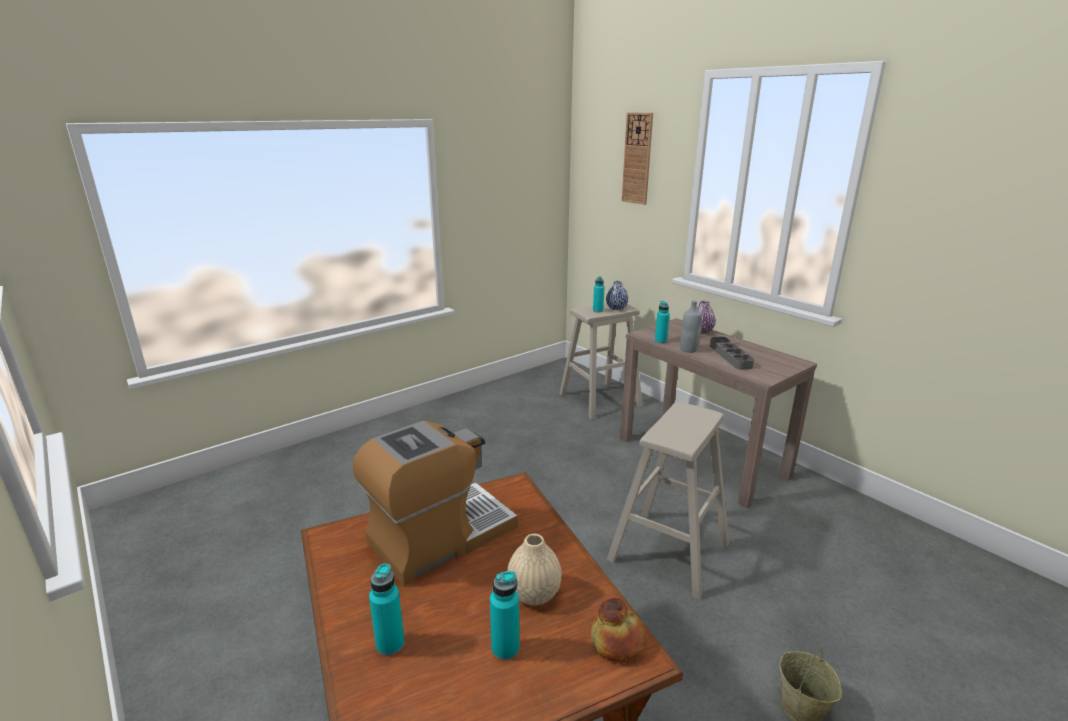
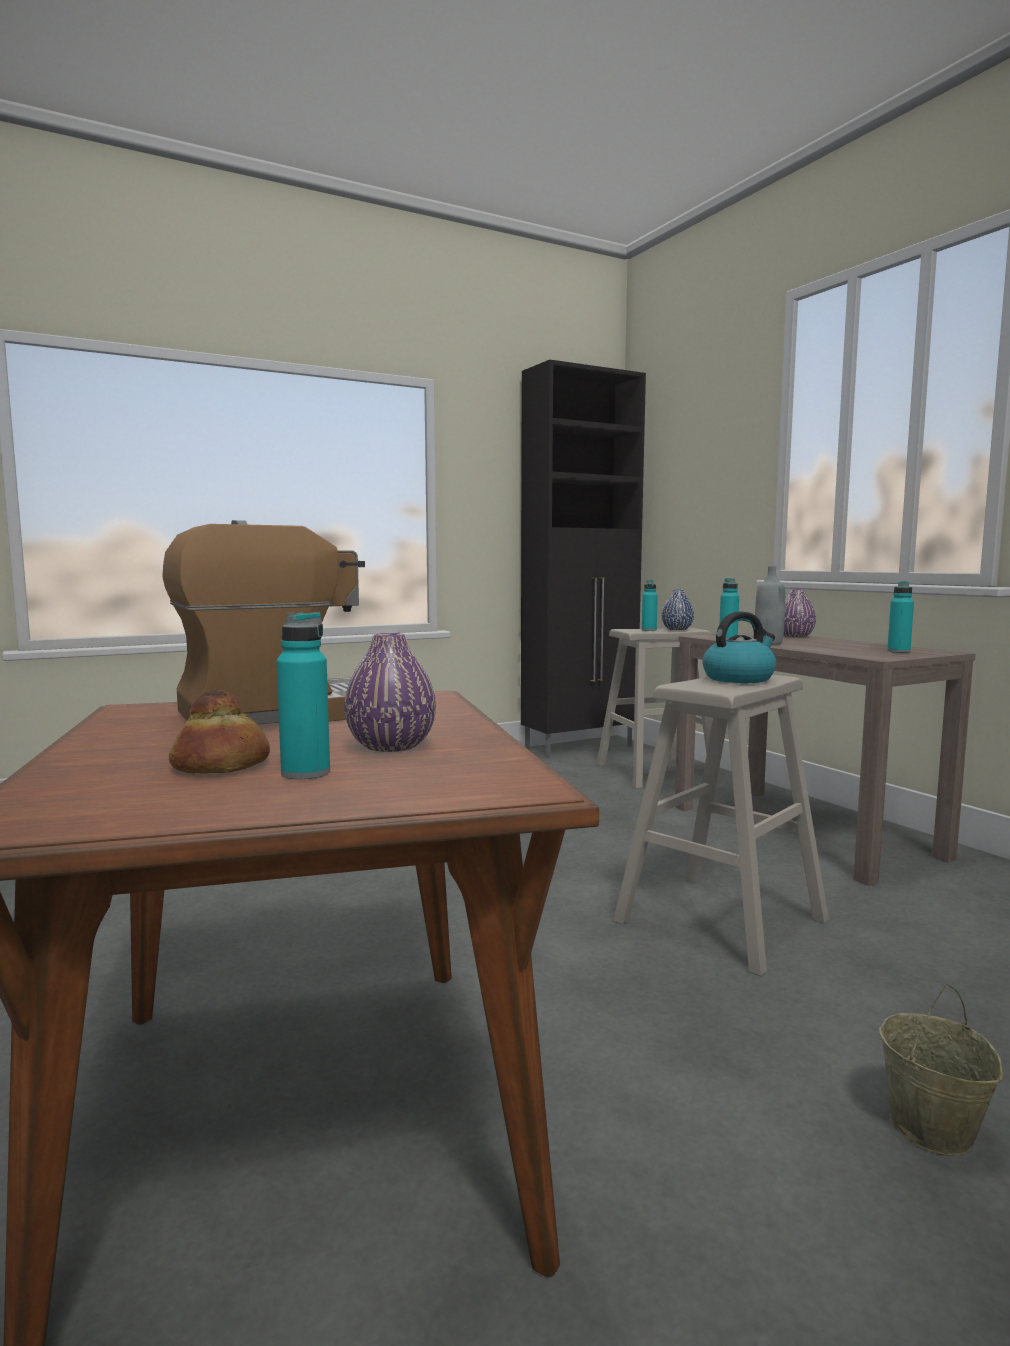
camera: 10 degrees right, 15 degrees down
turquoise bottle [369,563,405,656] -> turquoise bottle moved to [887,581,914,653]
beige vase [507,534,562,605] -> purple vase [344,633,436,752]
bread [591,598,647,662] -> bread moved to [169,690,270,774]
wall clock [622,113,653,205] -> none
grey tray [710,337,754,370] -> none
none -> black cabinet [521,360,646,758]
none -> kettle [702,611,776,683]

